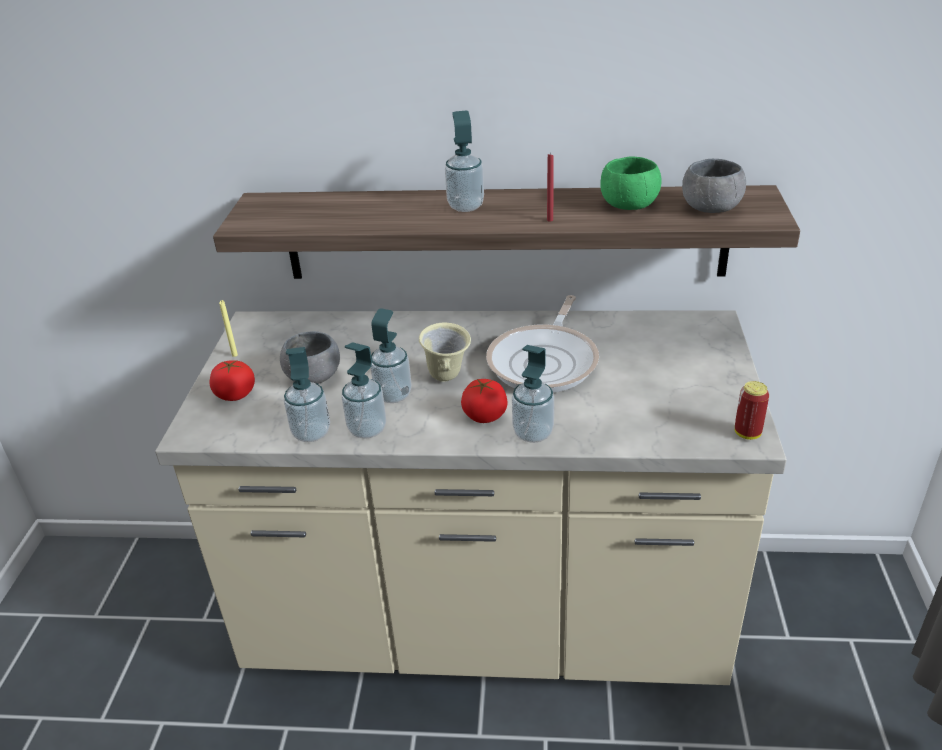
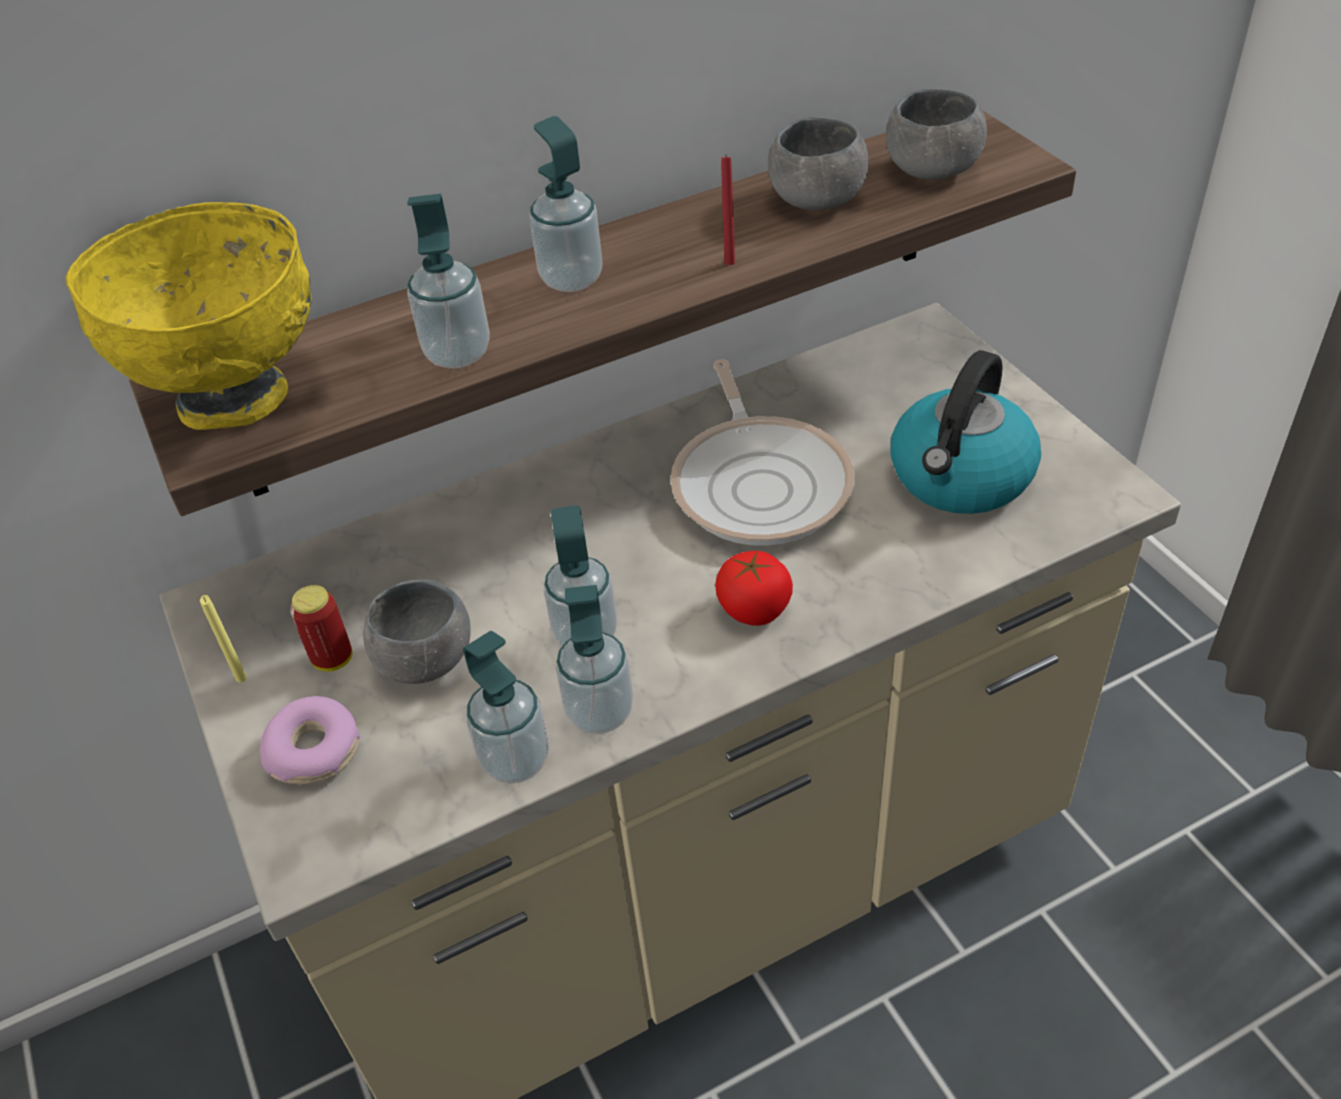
camera: 30 degrees left, 10 degrees up
tomato [209,360,255,401] -> donut [260,696,360,784]
beige mug [419,323,471,382] -> none
soap dispenser [512,345,554,443] -> soap dispenser moved to [407,194,490,368]
green bowl [600,157,662,210] -> grey bowl [768,117,869,210]
can [735,381,769,440] -> can moved to [290,585,352,672]
none -> yellow bowl [66,202,312,430]
none -> kettle [891,350,1041,514]

